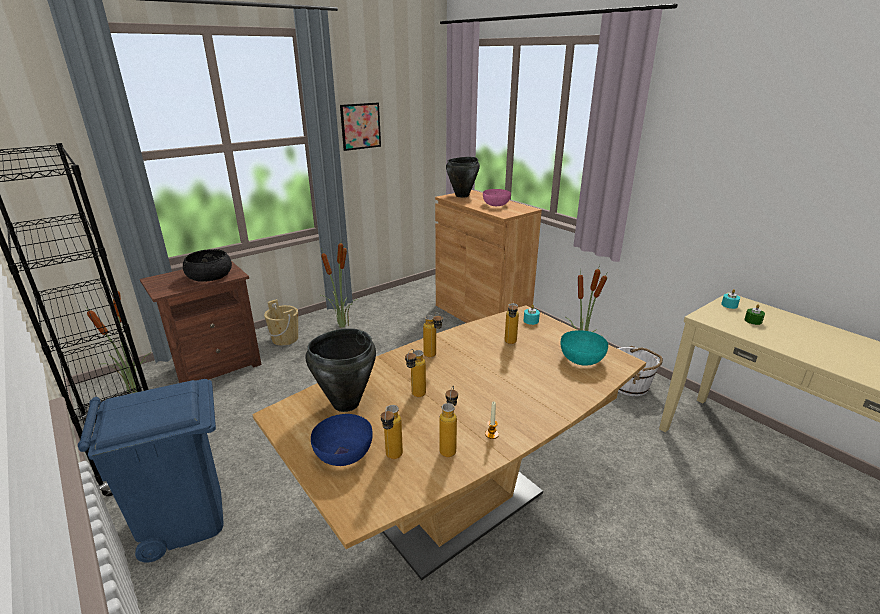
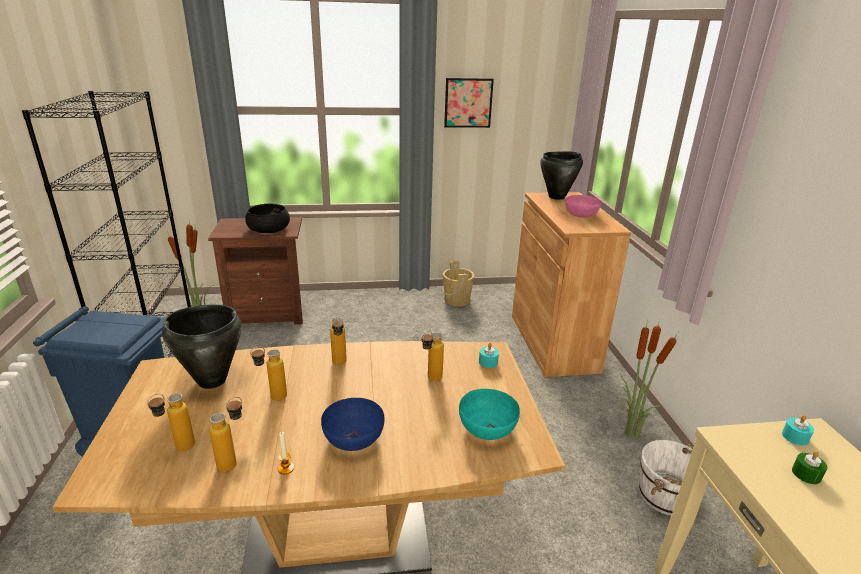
camera: 30 degrees right, 0 degrees up
beige bucket [264,299,298,346] -> beige bucket moved to [442,261,475,307]
blue bowl [311,414,373,466] -> blue bowl moved to [321,398,384,451]
potted plant [321,243,358,327] -> none

